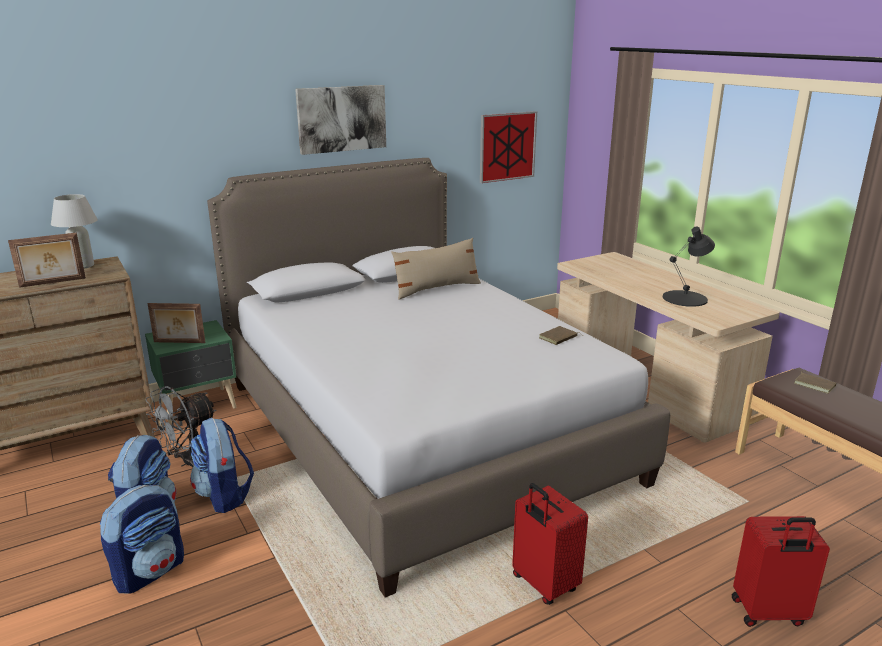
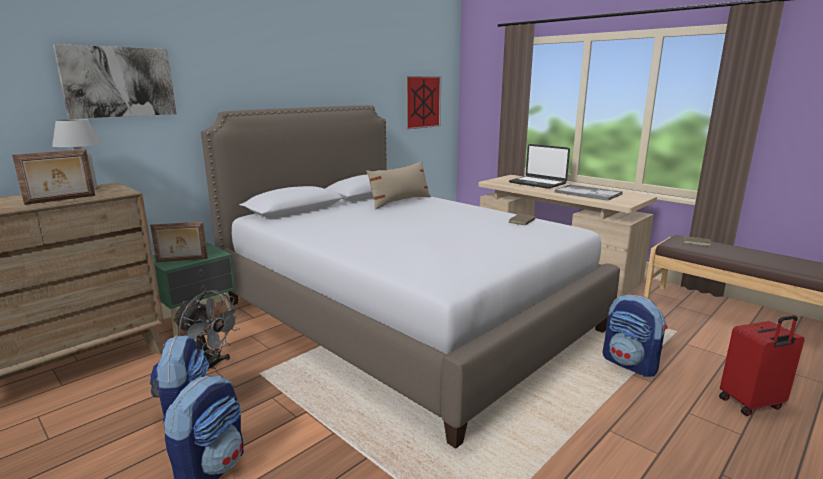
camera: 15 degrees left, 5 degrees down
grey fan [145,386,216,467] -> grey fan turned 90 degrees counterclockwise [173,290,242,369]
backpack [190,418,254,513] -> backpack moved to [603,295,668,377]
picture [295,85,386,155] -> picture moved to [53,44,176,119]
red suitcase [512,483,588,605] -> none
black table lamp [663,227,715,307] -> tray [555,184,623,201]
none -> laptop [509,144,570,189]

